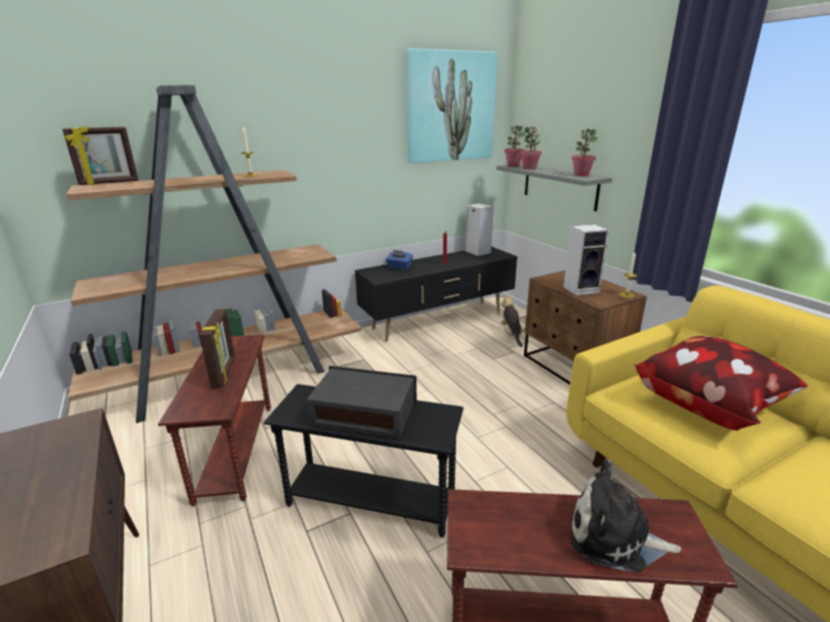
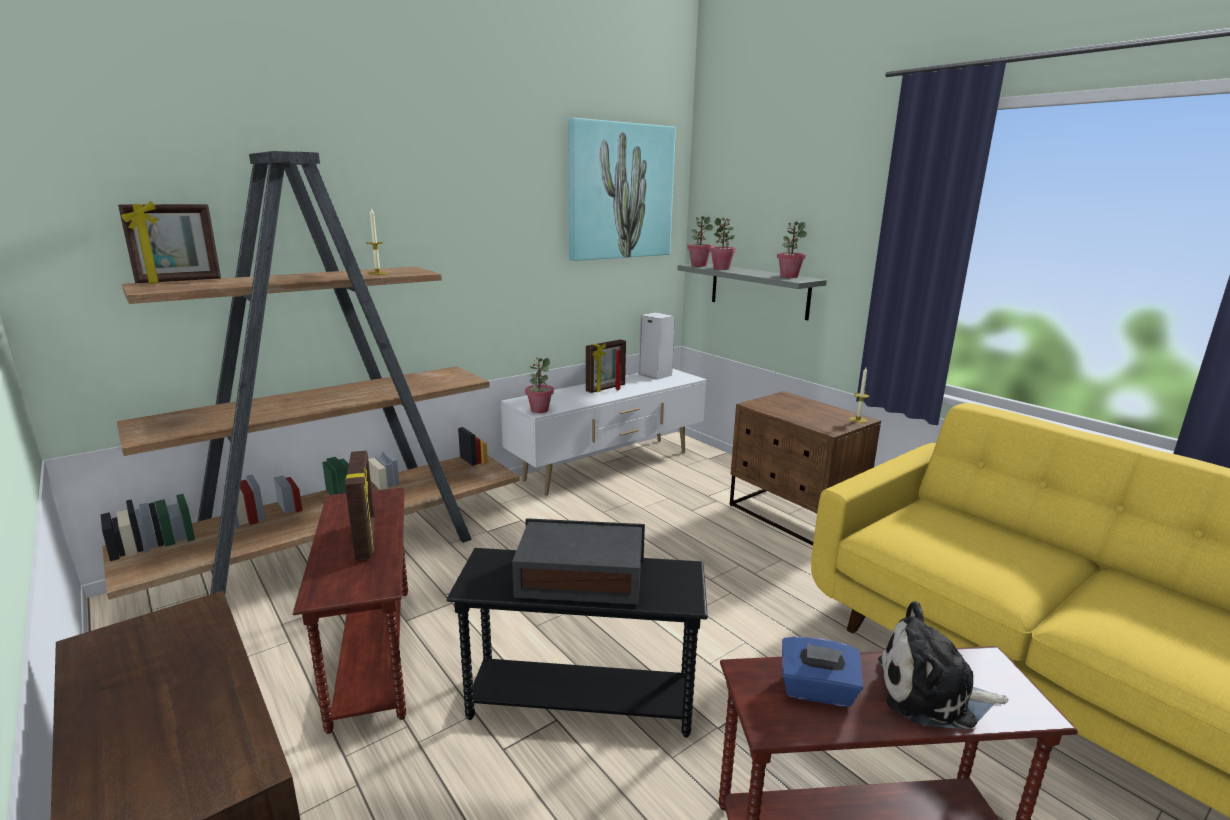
camera: 10 degrees left, 5 degrees down
black tv stand [355,246,518,342] -> white tv stand [501,369,707,496]
blue tissue box [386,250,413,270] -> blue tissue box moved to [782,637,863,707]
plush toy [501,294,525,347] -> none
speaker [563,224,609,296] -> none
pillow [634,336,808,431] -> none
none -> potted plant [525,357,554,413]
none -> picture frame [586,339,626,393]

